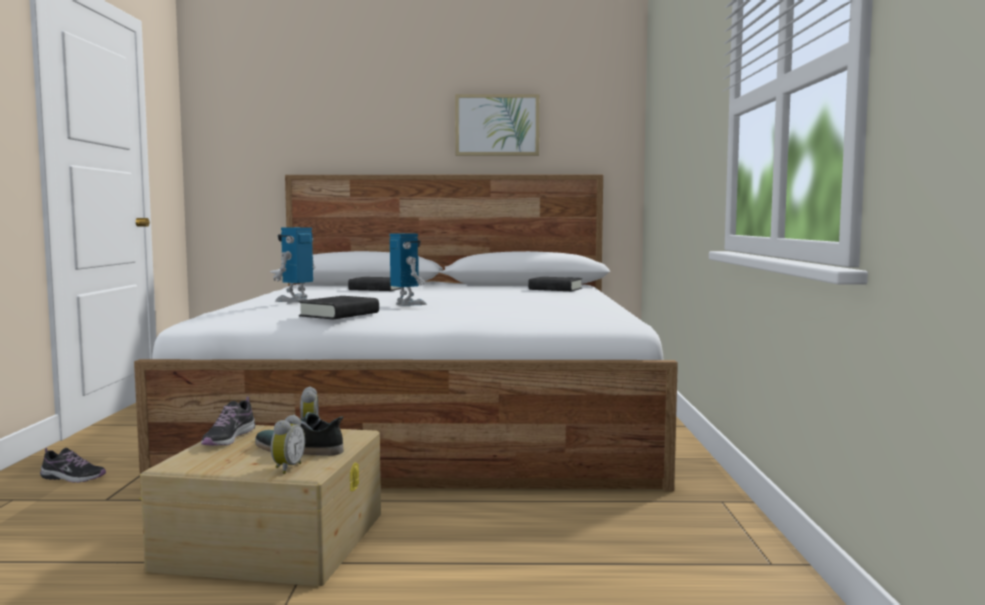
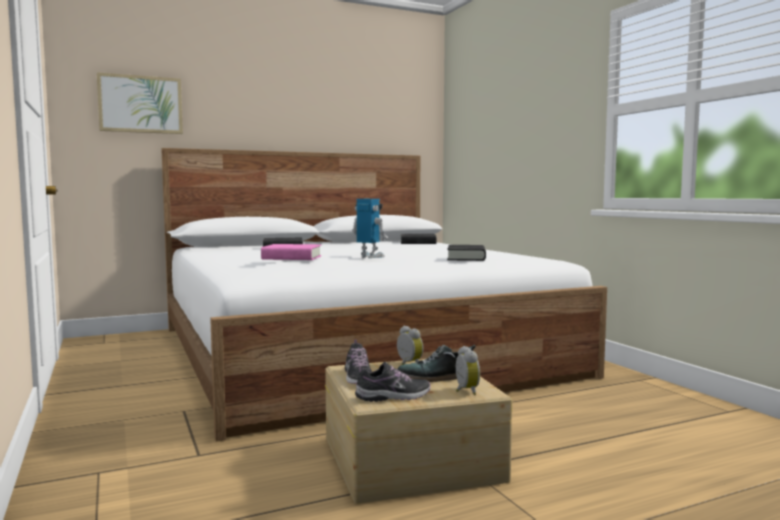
camera: 25 degrees left, 0 degrees up
shoe [40,448,106,483] -> shoe moved to [355,362,431,402]
toy robot [273,227,316,302] -> pink book [261,244,321,260]
black book [298,296,379,319] -> black book moved to [447,245,486,261]
picture [455,94,539,156] -> picture moved to [97,72,183,134]

